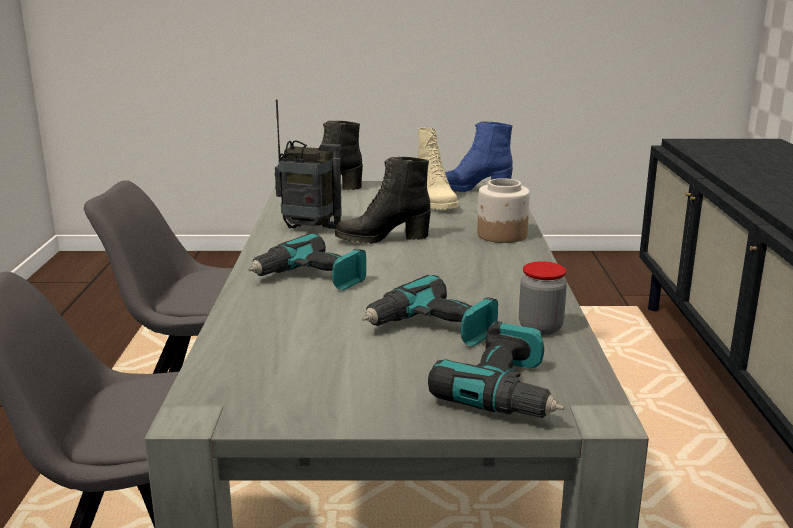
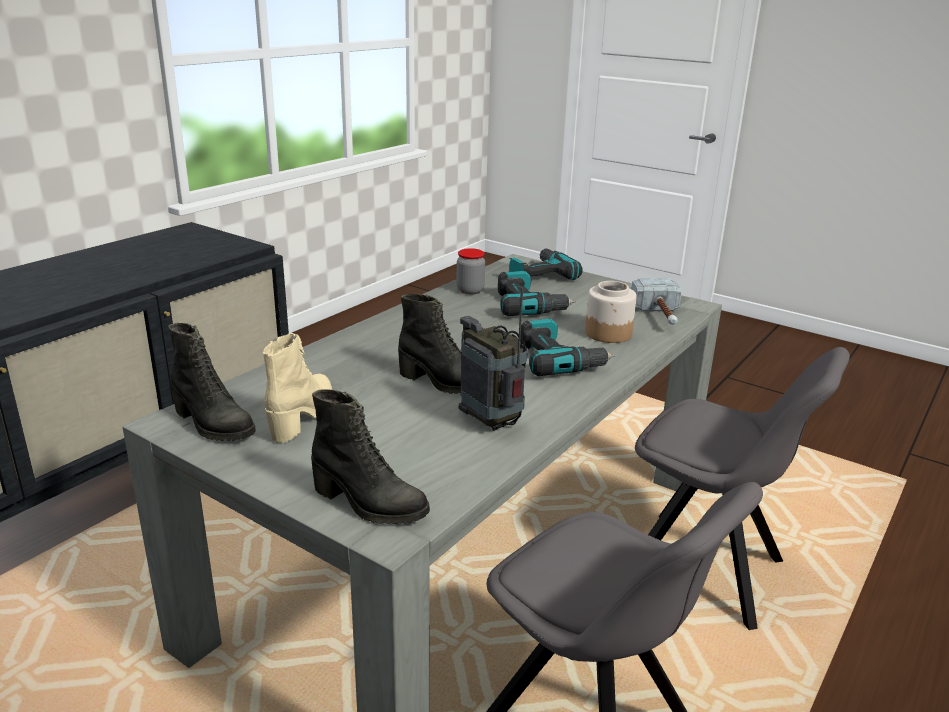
camera: 145 degrees left, 5 degrees up
blue boot [445,121,513,192] -> black boot [168,323,256,441]
jar [477,178,530,243] -> jar moved to [585,281,637,343]
none -> hammer [631,278,681,325]

